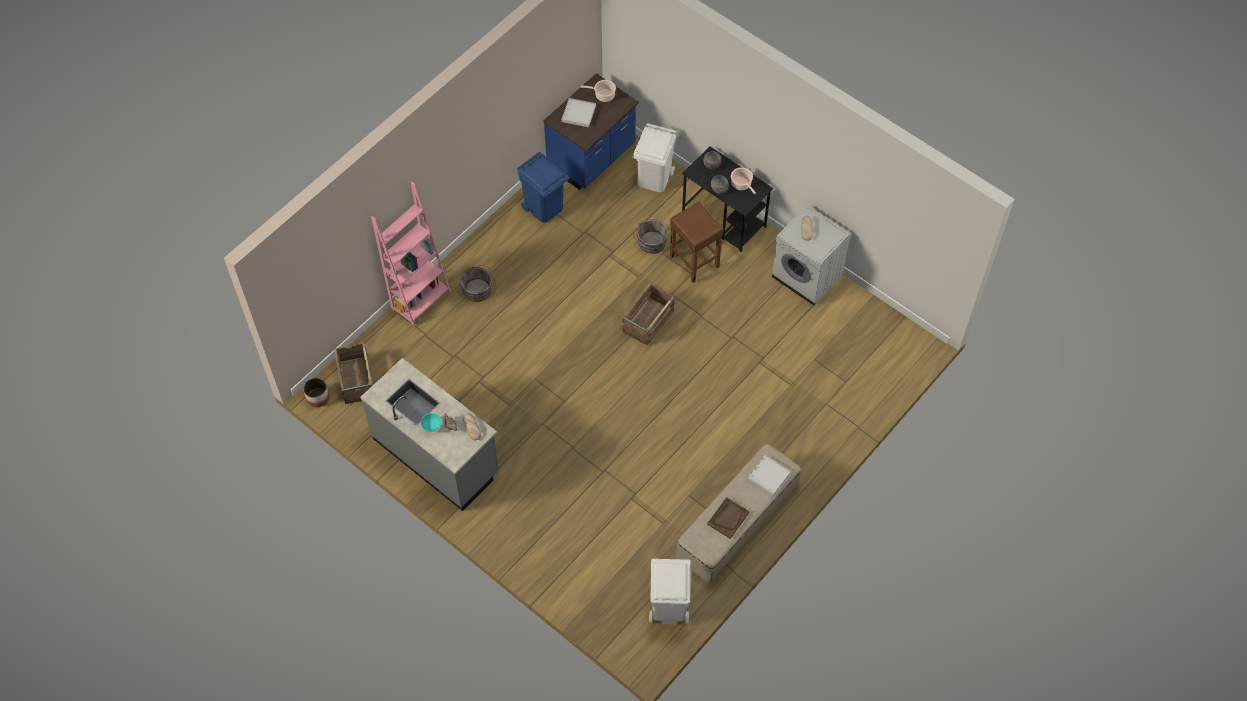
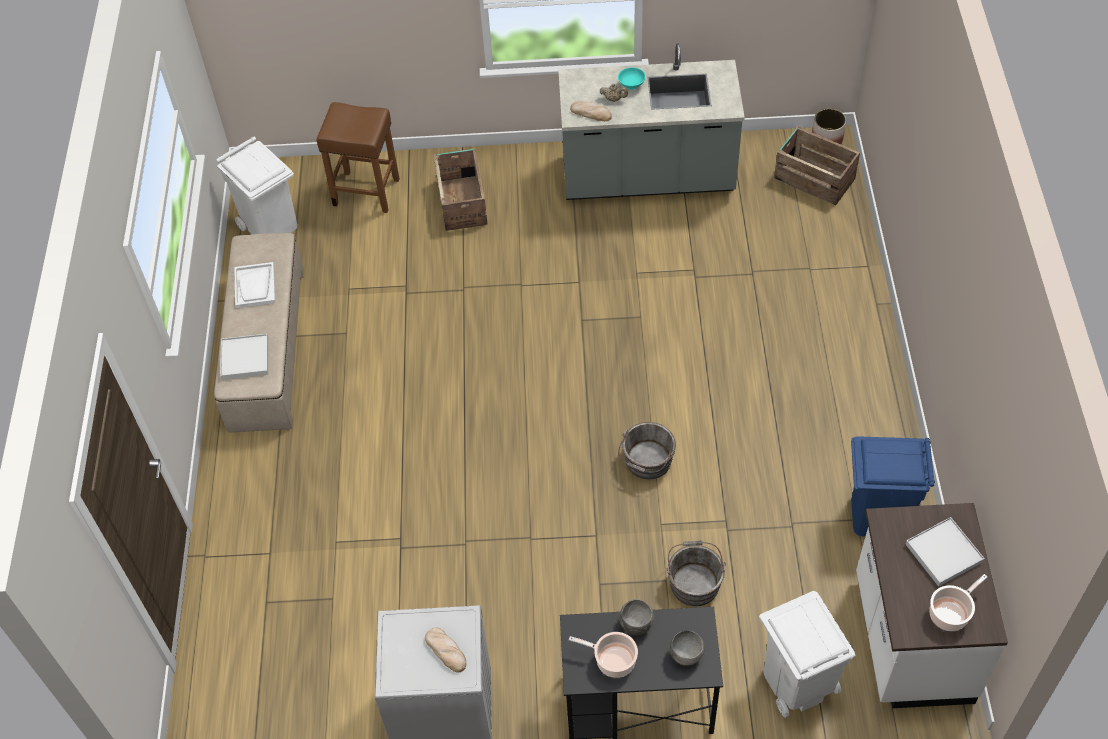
camera: 140 degrees right, 5 degrees down
pink bookcase [371,181,451,326] -> none
grey bucket [460,265,496,302] -> grey bucket moved to [618,422,676,479]
blue counter [544,73,639,190] -> white counter [856,503,1008,708]
crate [623,283,675,346] -> crate moved to [434,148,488,231]
brown stool [670,202,724,283] -> brown stool moved to [316,102,400,213]
brown tray [707,497,750,539] -> white tray [234,262,276,308]

